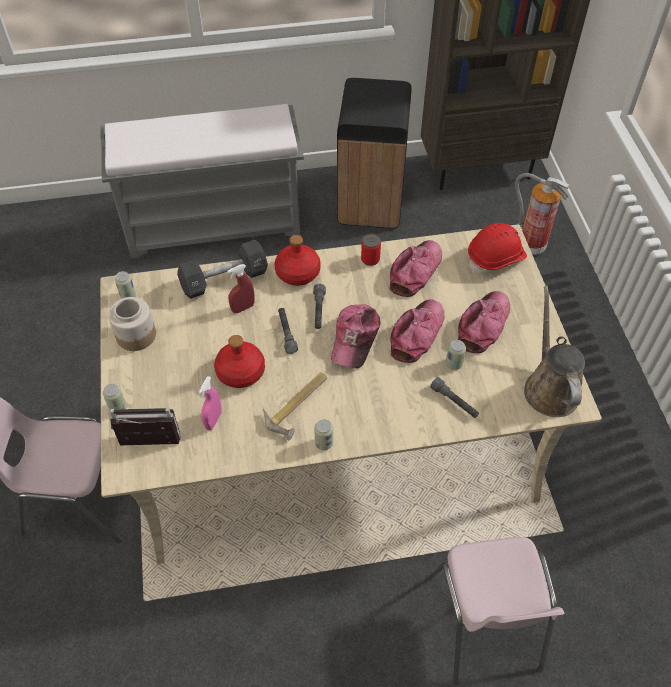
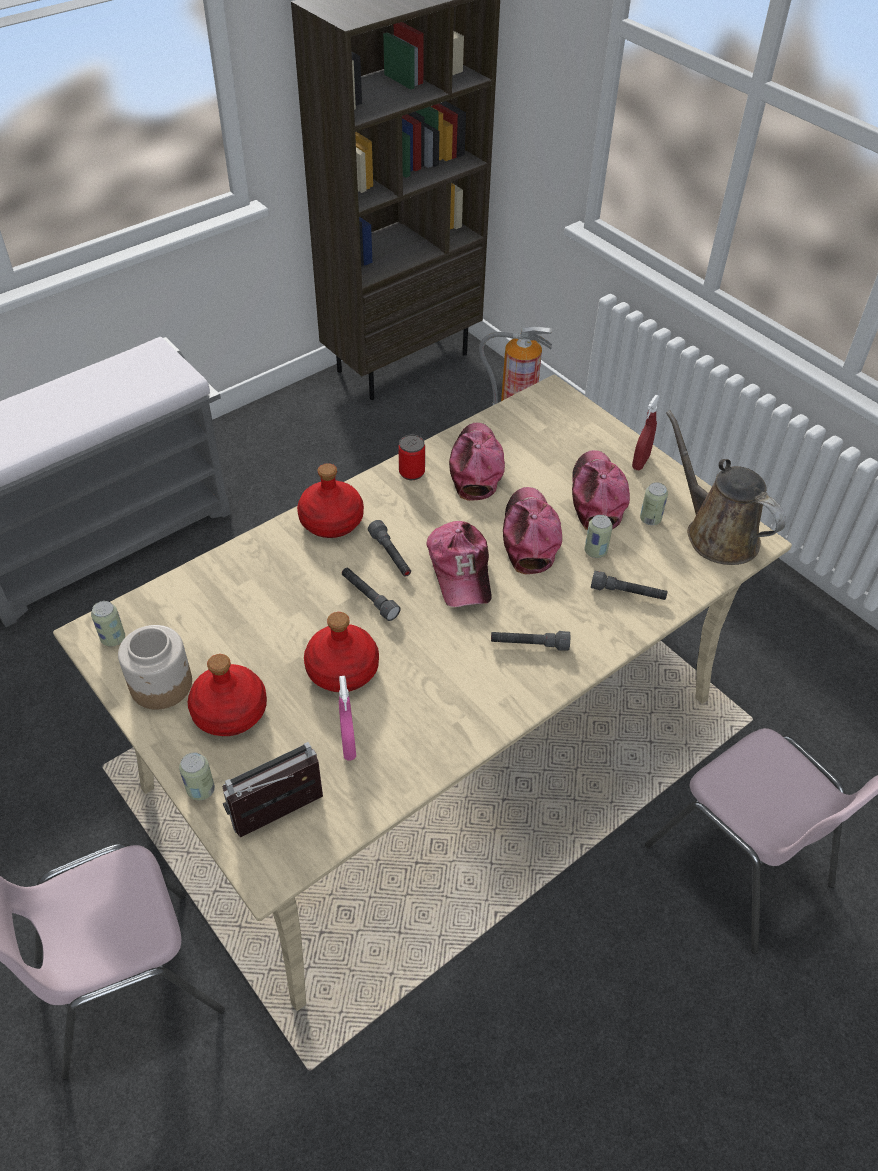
camera: 30 degrees left, 5 degrees down
black dumbbell [177,240,268,299] -> none
red spray bottle [227,264,255,313] -> red spray bottle moved to [632,395,660,470]
hammer [263,372,327,440] -> none
can [314,419,333,450] -> can moved to [640,482,668,525]
black trash can [337,78,411,229] -> none
red hard hat [468,223,527,274] -> none
none -> red bottle [188,654,267,736]
none -> grey flashlight [491,631,570,650]

